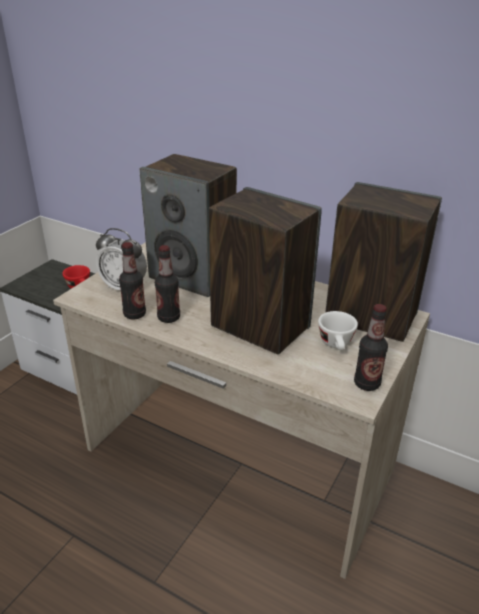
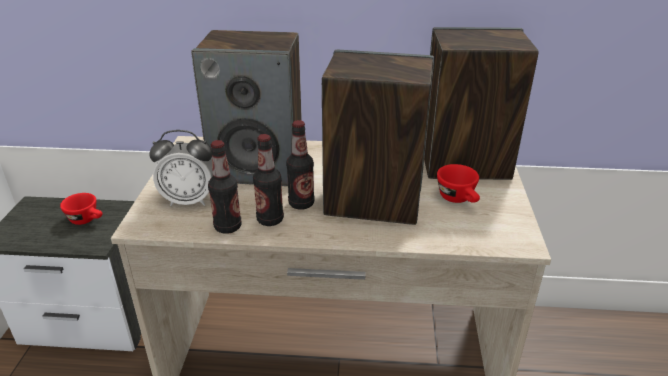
camera: 25 degrees left, 0 degrees up
white cup [318,311,358,350] -> red cup [437,164,480,203]
bottle [354,304,388,391] -> bottle moved to [286,120,315,210]

